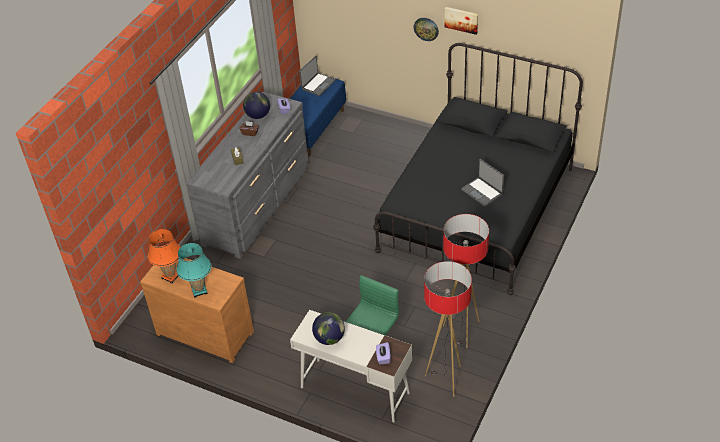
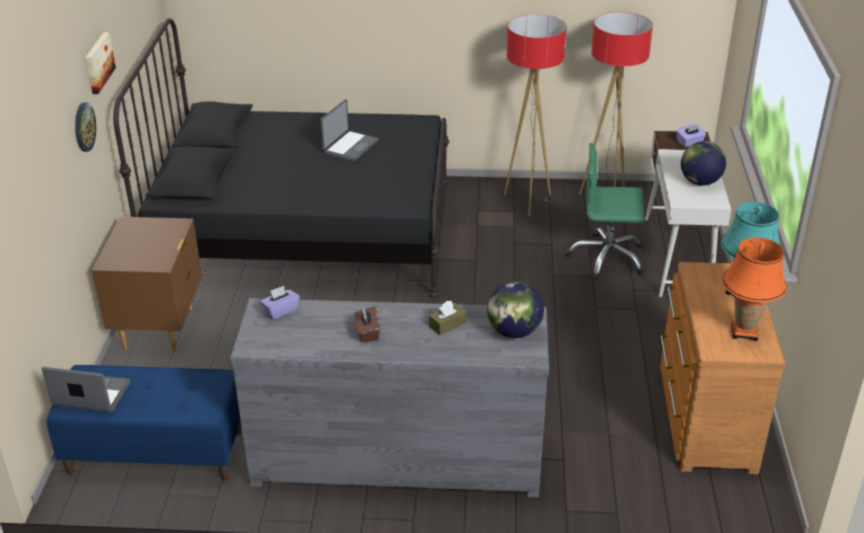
camera: 115 degrees left, 10 degrees down
globe [243,92,270,119] -> globe moved to [487,281,544,338]
none -> brown nightstand [92,217,202,352]

